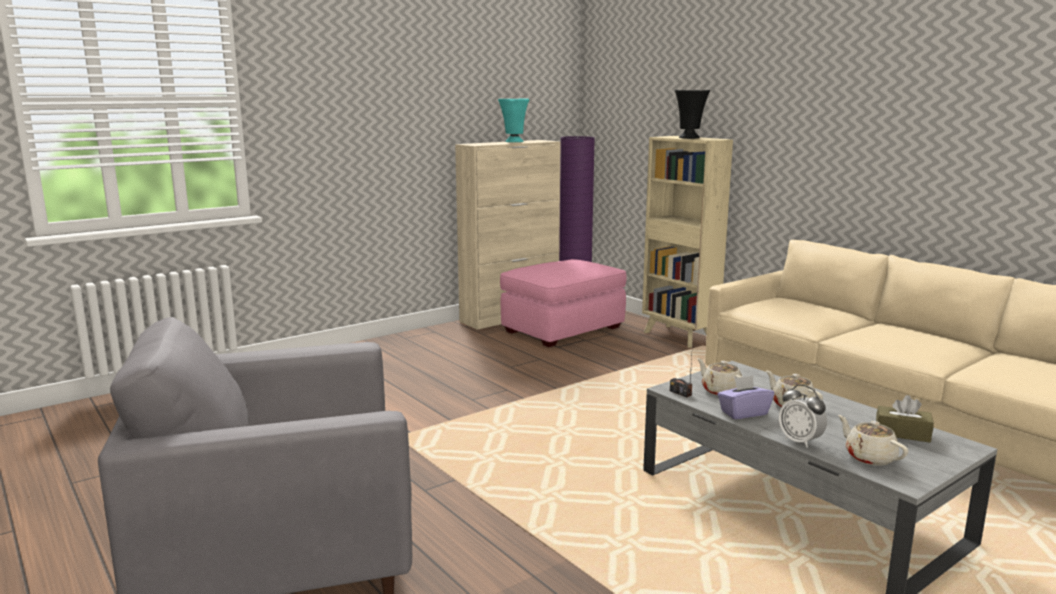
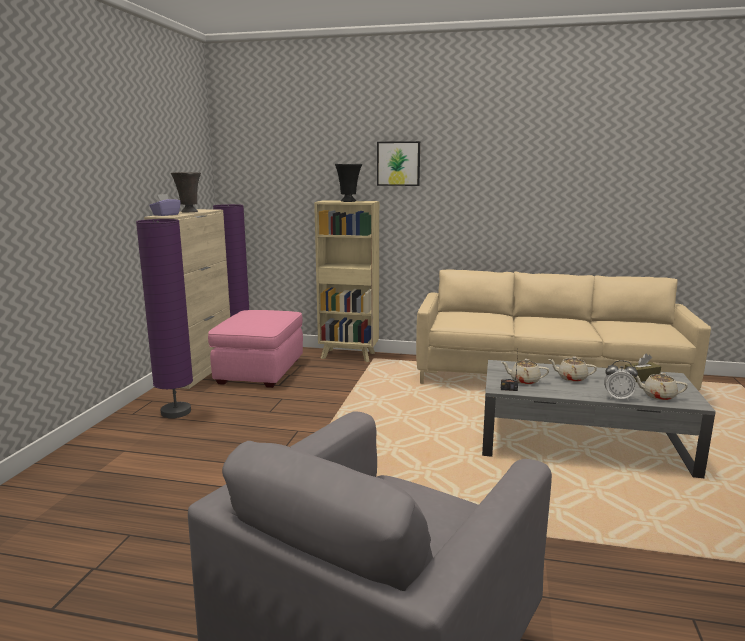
camera: 40 degrees left, 0 degrees up
turquoise vase [498,99,529,142] -> grey vase [171,172,201,213]
purple tissue box [717,375,774,419] -> purple tissue box moved to [149,194,181,216]
none -> purple floor lamp [136,219,193,418]
none -> picture [377,141,420,186]

